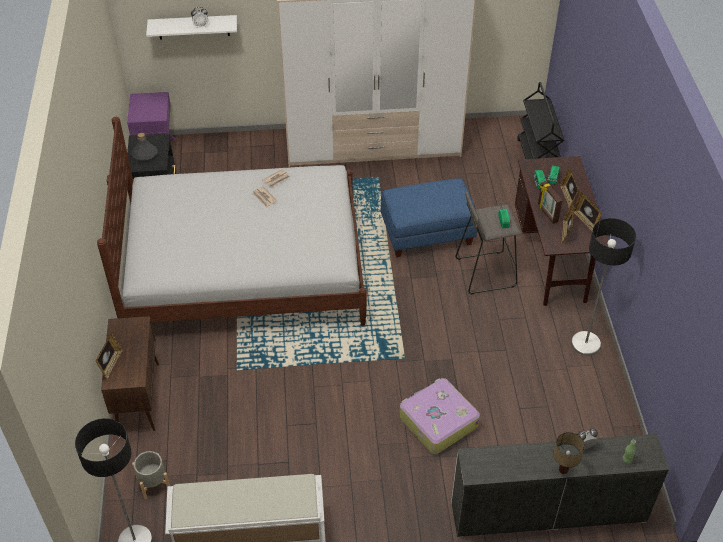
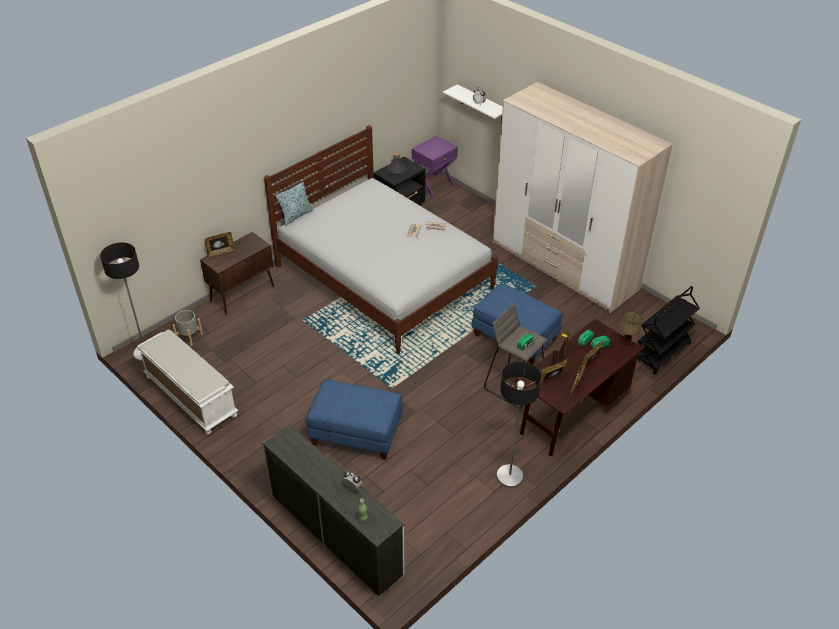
camera: 50 degrees right, 5 degrees down
suitcase [399,378,480,454] -> blue ottoman [306,380,403,460]
table lamp [553,432,585,474] -> table lamp moved to [620,311,643,345]
none -> pillow [275,180,314,226]

